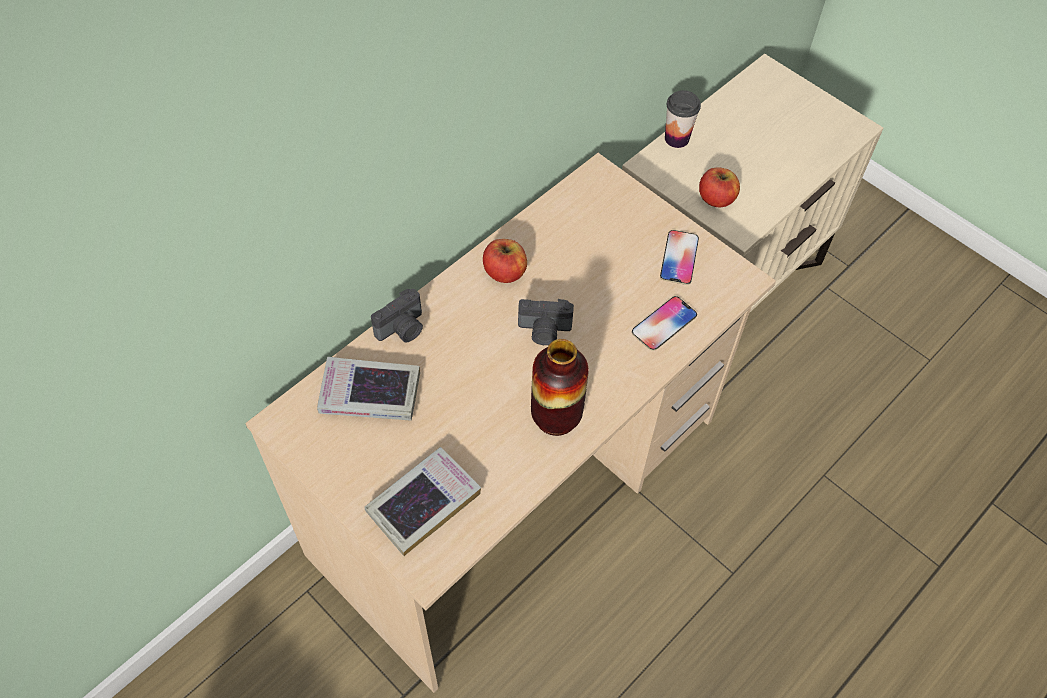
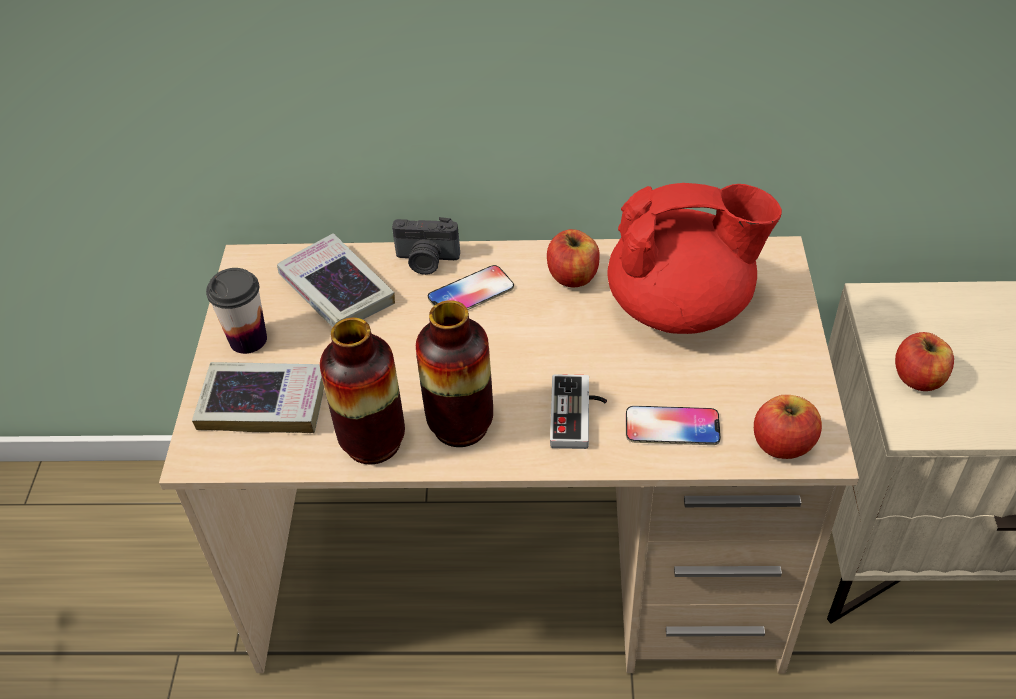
camera: 50 degrees right, 10 degrees down
camera [518,299,574,345] -> none
phone [660,230,699,285] -> phone moved to [428,265,514,310]
cup [665,90,701,148] -> cup moved to [206,268,267,354]
none -> vase [320,318,405,465]
none -> game controller [550,374,607,449]
none -> red teapot [607,183,782,334]
none -> apple [754,395,822,459]

